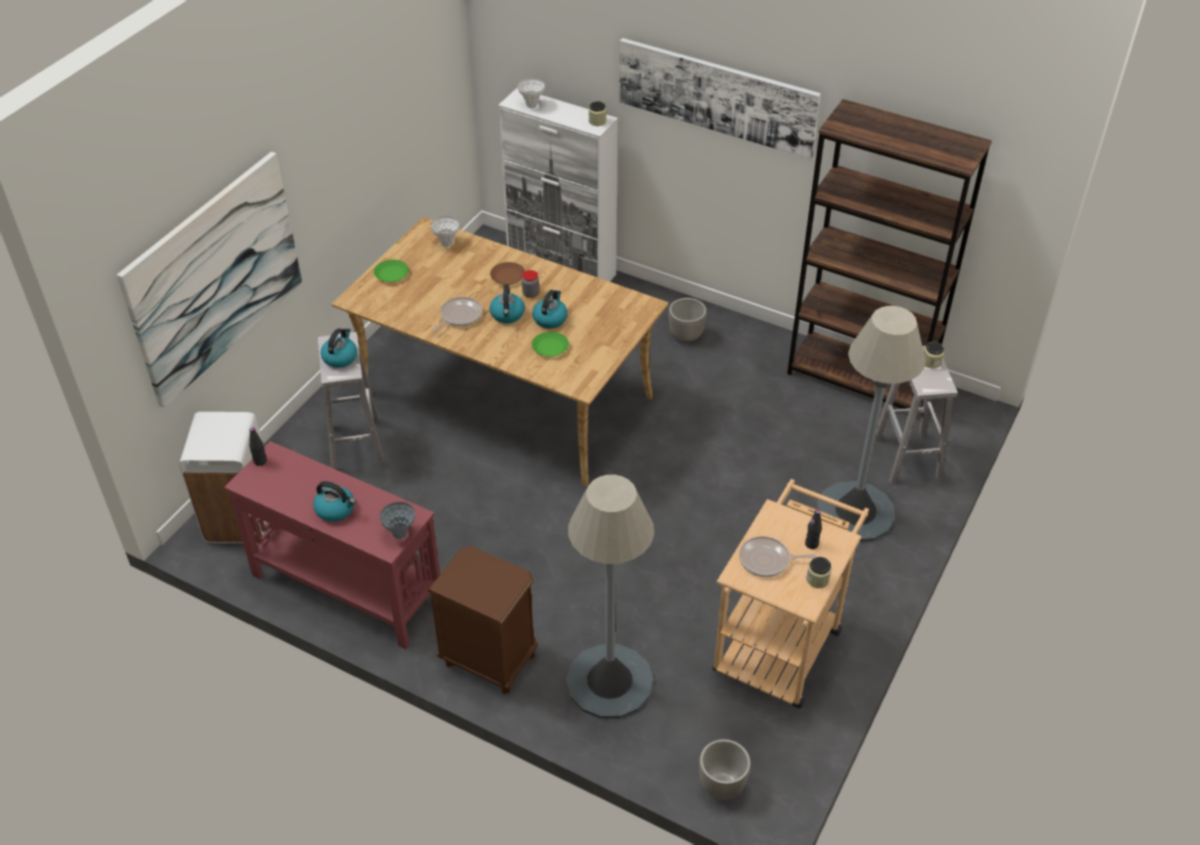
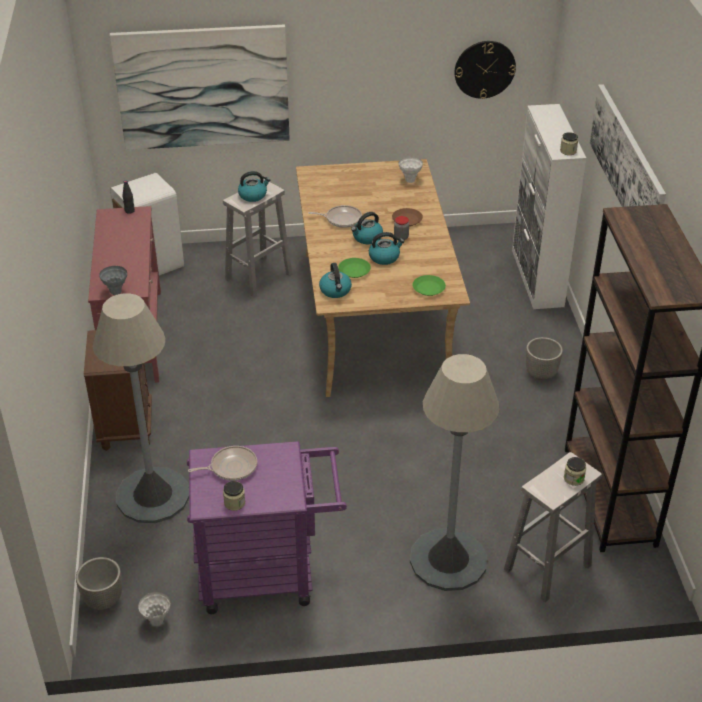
camera: 55 degrees right, 5 degrees down
kettle [313,481,356,522] -> kettle moved to [319,263,352,298]
green plate [374,260,409,282] -> green plate moved to [412,275,446,296]
white vase [517,78,545,108] -> white vase moved to [138,592,170,626]
beige cart [712,479,869,709] -> purple cart [187,441,347,614]
frying pan [739,536,816,577] -> frying pan turned 105 degrees clockwise [188,446,257,481]
black bottle [805,510,822,549] -> none
none -> wall clock [454,41,516,99]

